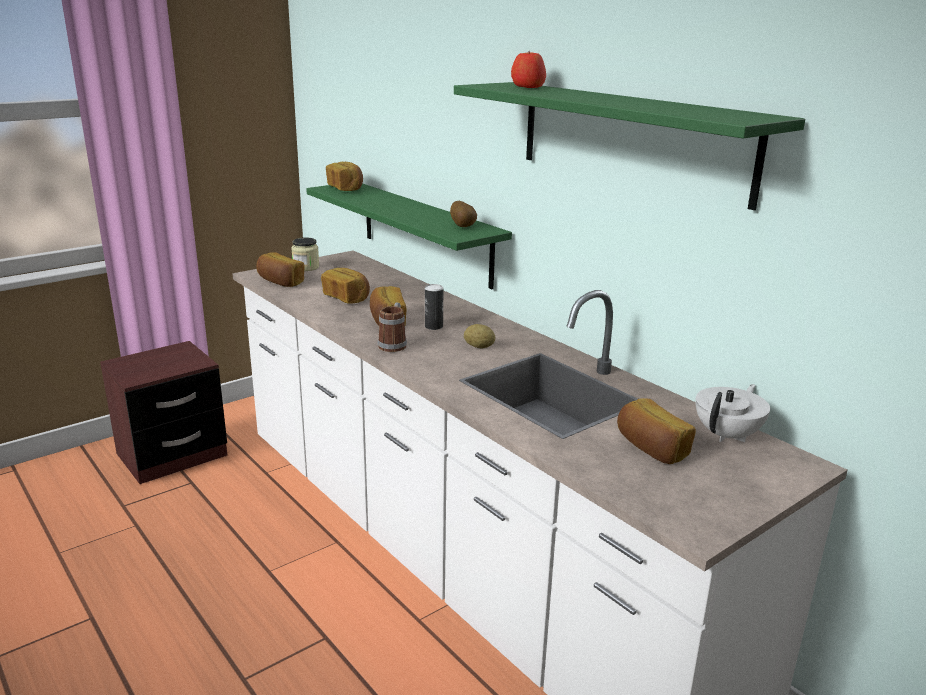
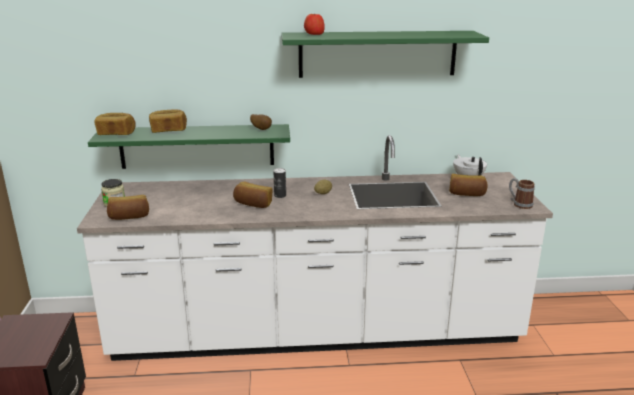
camera: 55 degrees left, 0 degrees up
bread [321,268,370,304] -> bread moved to [149,109,187,133]
mug [378,302,407,352] -> mug moved to [509,178,535,209]

